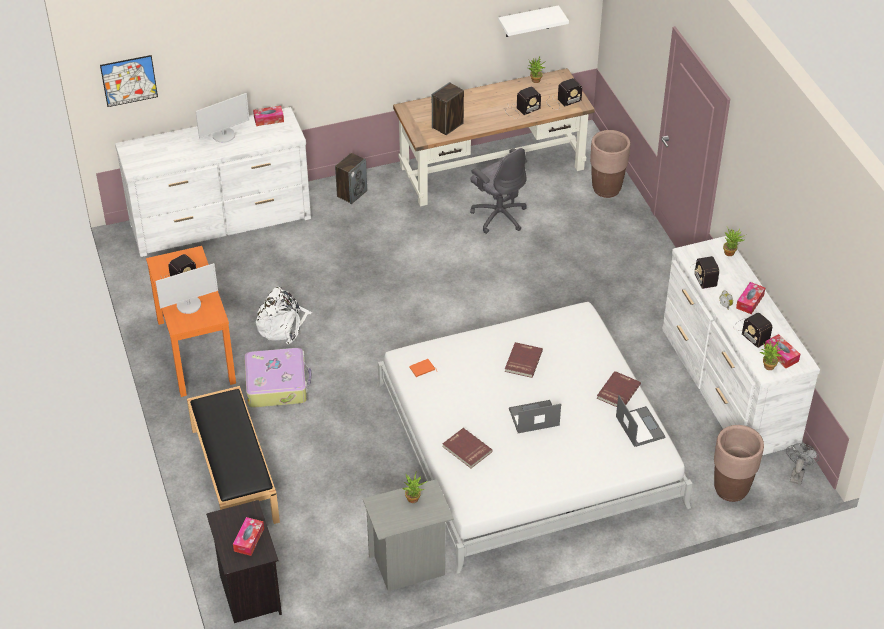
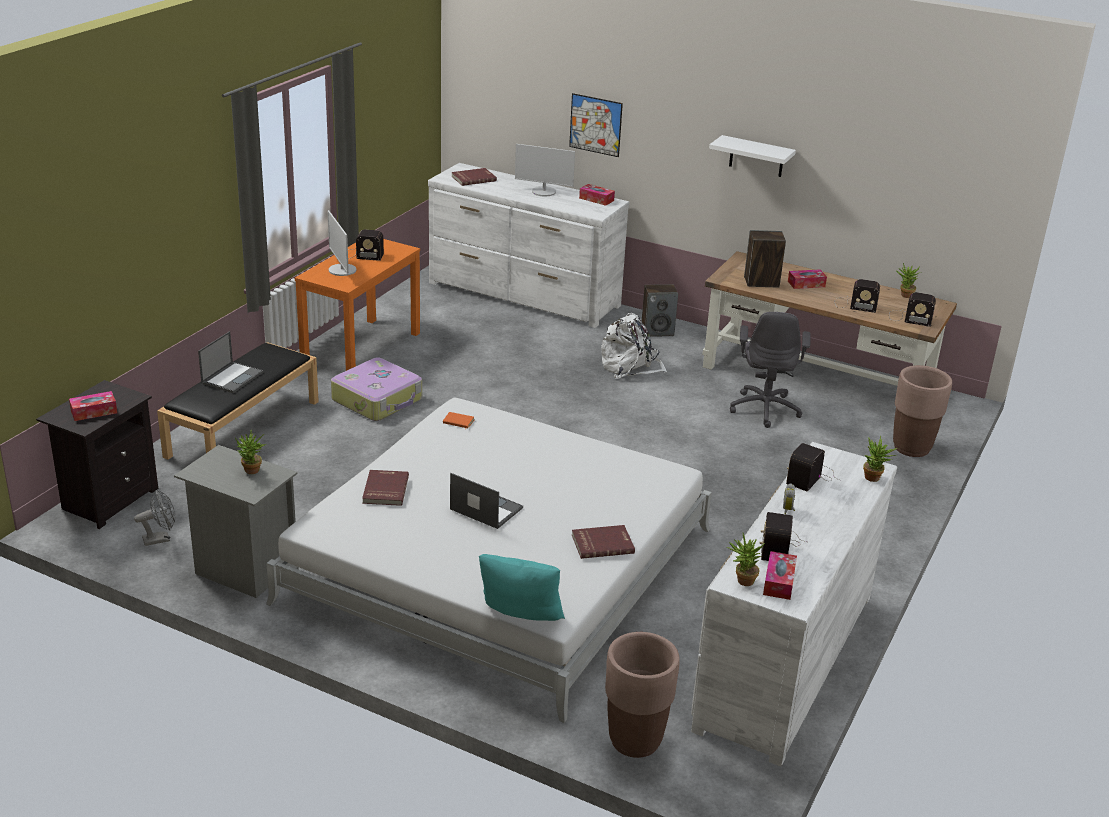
camera: 45 degrees right, 15 degrees down
picture [100,55,158,107] -> picture moved to [569,93,623,157]
monitor [155,263,218,314] -> monitor turned 45 degrees clockwise [328,210,356,276]
white backpack [256,287,312,344] -> white backpack moved to [601,313,667,379]
white shelf [498,5,569,37] -> white shelf moved to [709,135,796,177]
red book [505,342,543,378] -> red book moved to [451,168,497,186]
laptop [616,395,666,447] -> laptop moved to [198,331,263,393]
tissue box [736,282,765,314] -> tissue box moved to [788,269,827,289]
grey fan [786,443,819,485] -> grey fan moved to [134,490,175,546]
none -> turquoise pillow [479,554,565,621]

